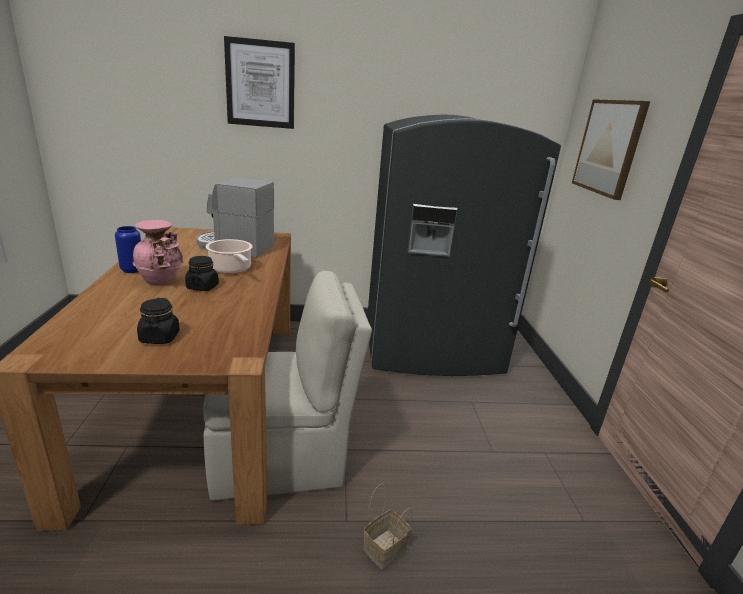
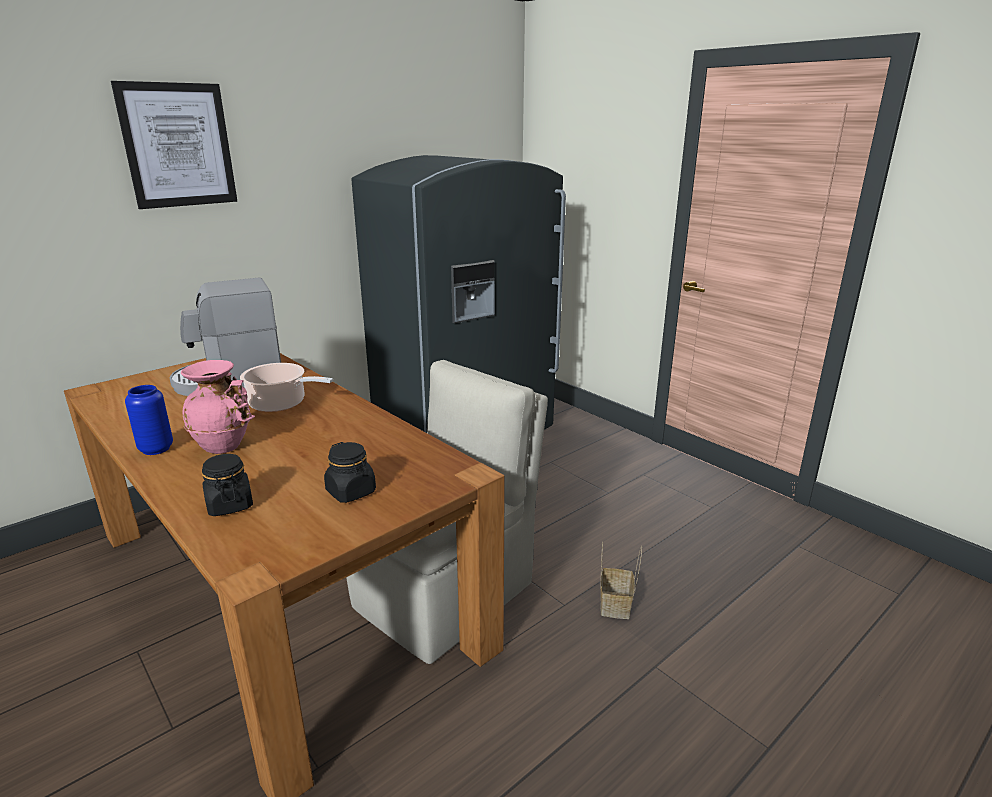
camera: 35 degrees left, 0 degrees up
black jar [185,256,219,291] -> black jar moved to [202,454,253,516]
picture [572,99,650,200] -> none

